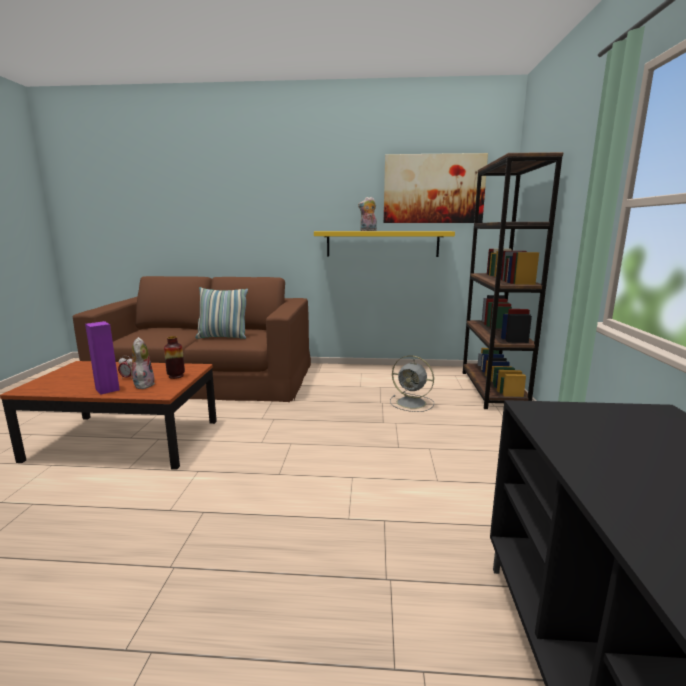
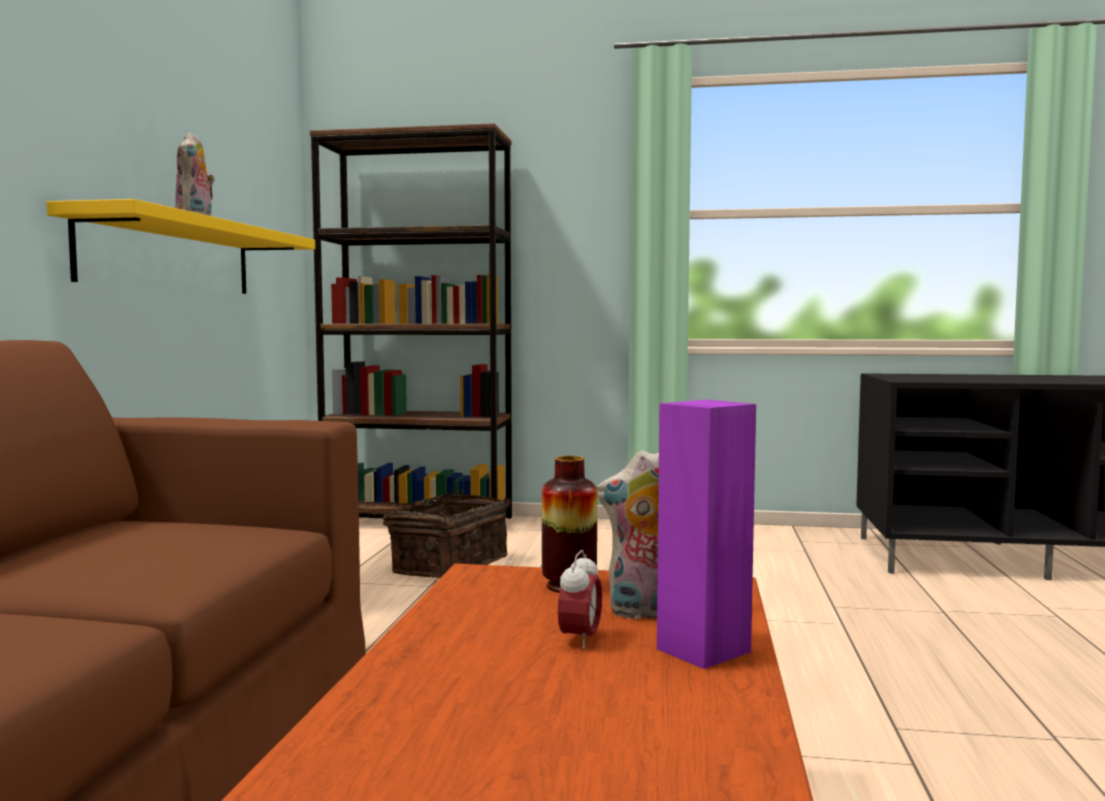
camera: 85 degrees left, 10 degrees down
pillow [195,287,248,339] -> none
picture [383,153,488,223] -> none
grey fan [390,355,434,412] -> basket [373,490,507,578]

